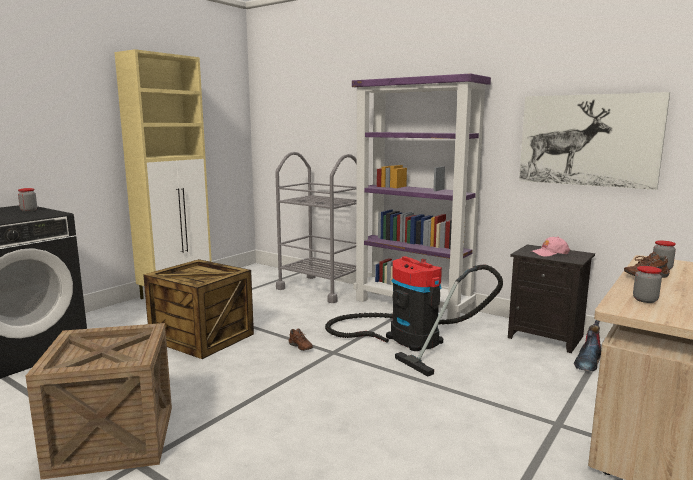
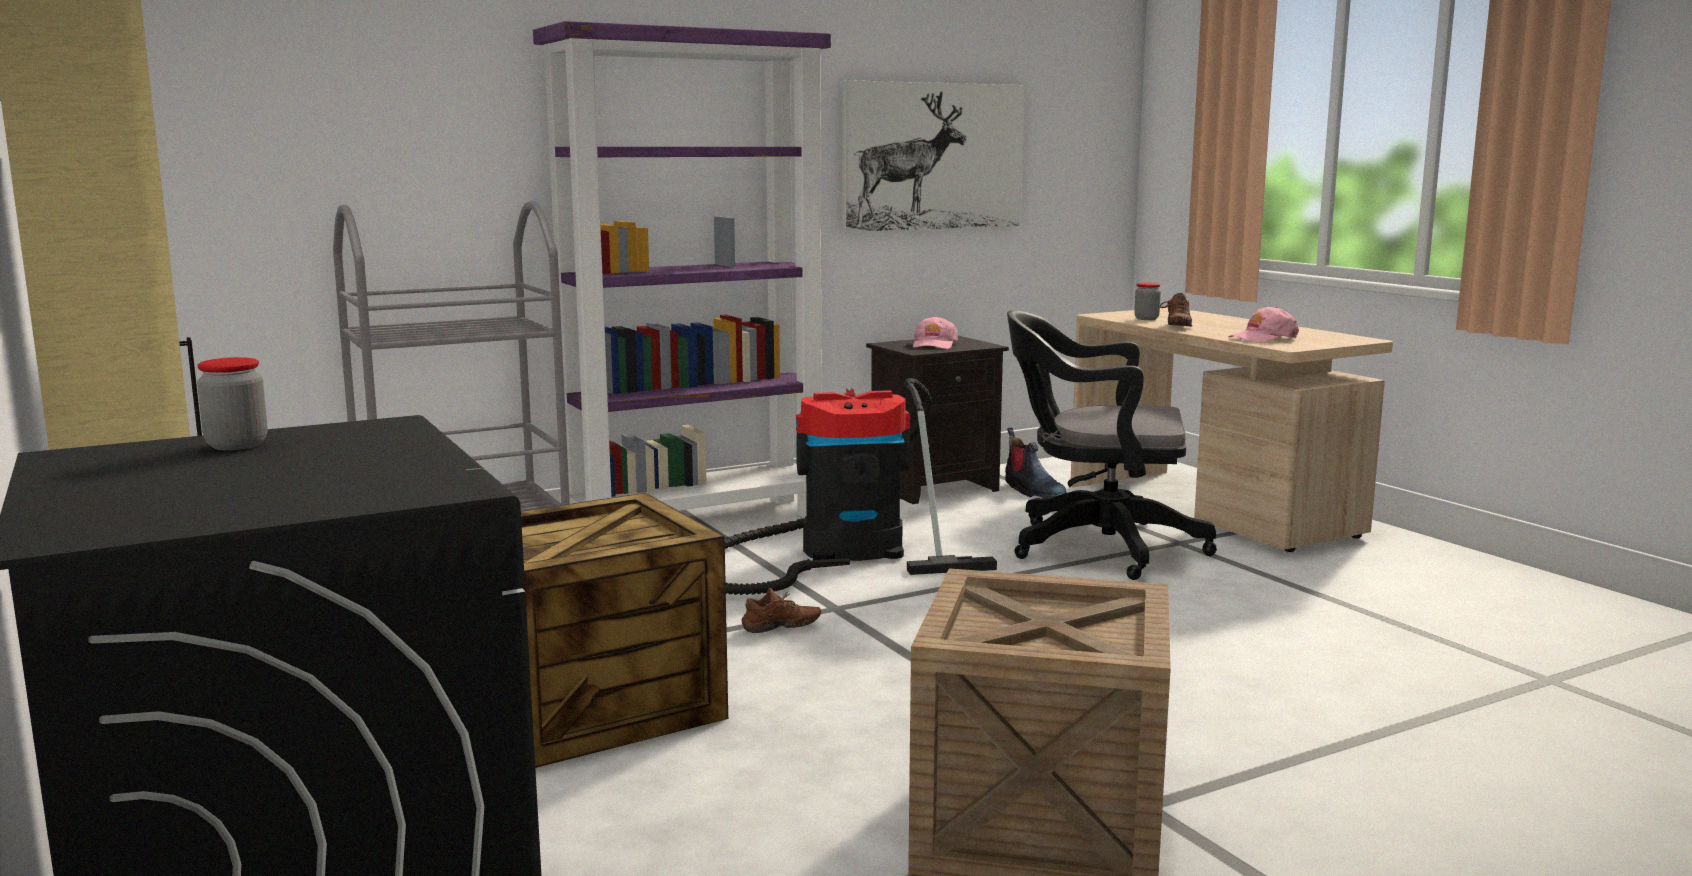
camera: 65 degrees left, 0 degrees up
jar [633,266,662,303] -> pink cap [1228,306,1299,343]
none -> black office chair [1007,310,1217,580]

